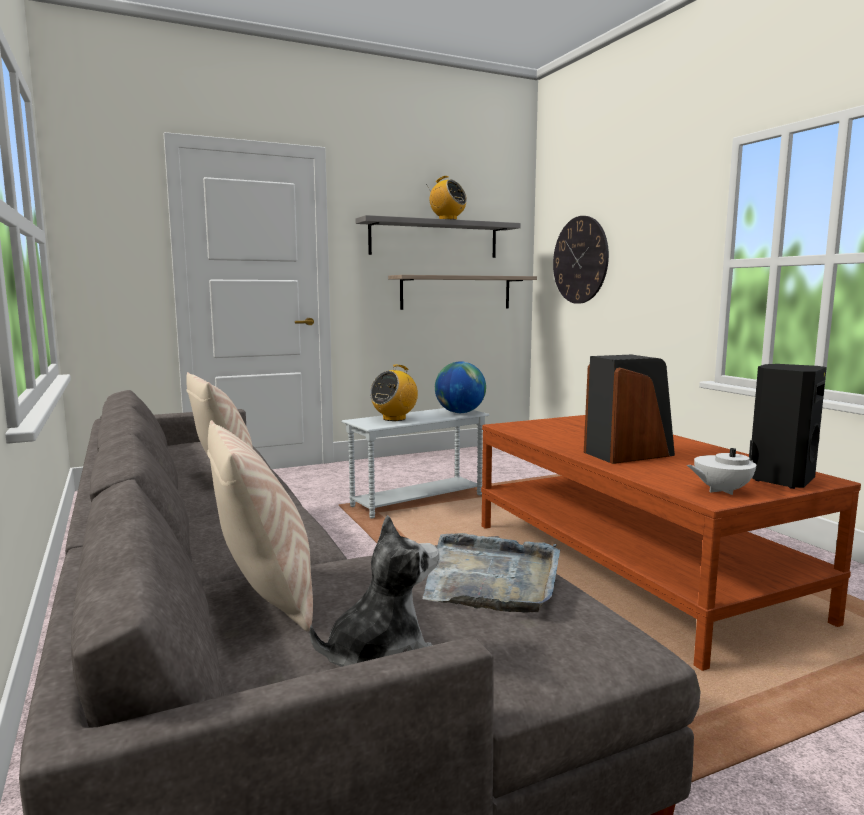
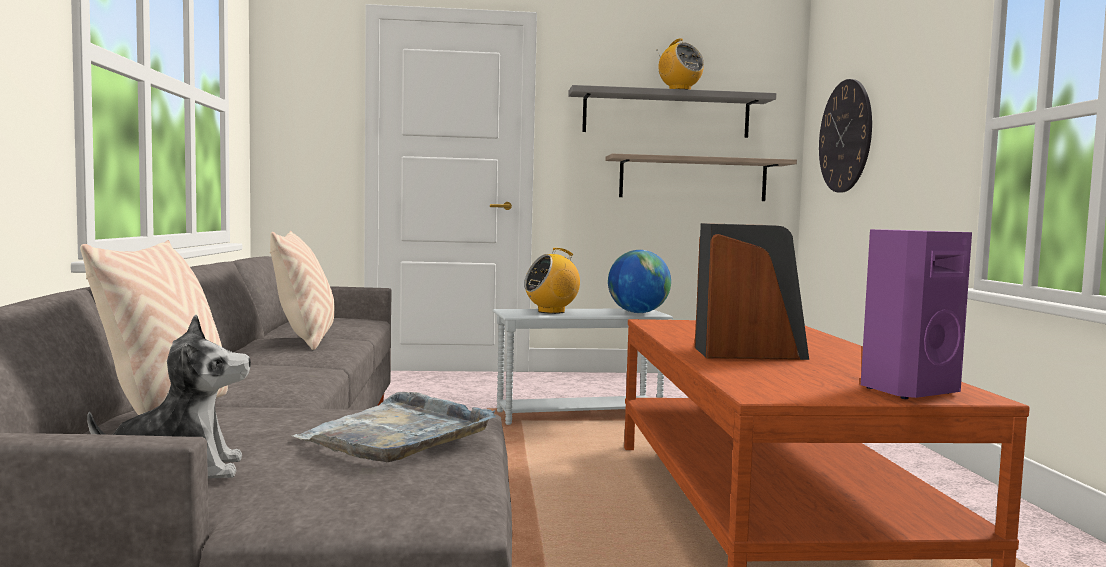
camera: 20 degrees right, 5 degrees down
white teapot [687,440,759,495] -> none
black speaker [752,364,827,489] -> purple speaker [861,229,972,399]

